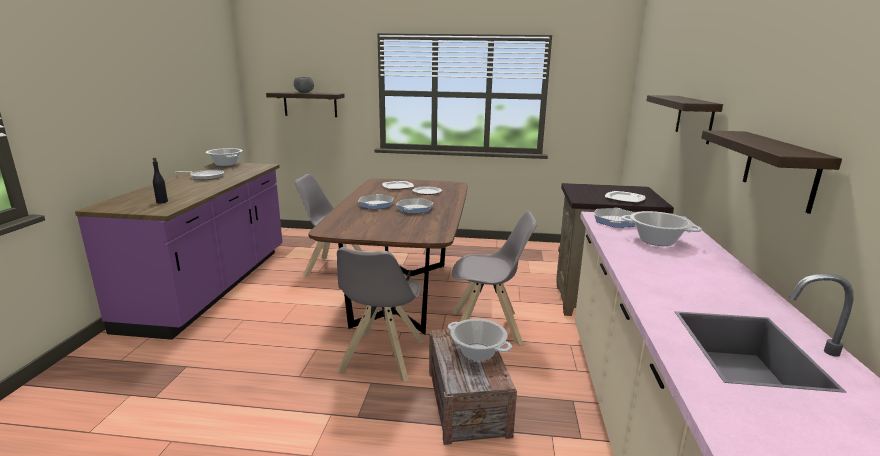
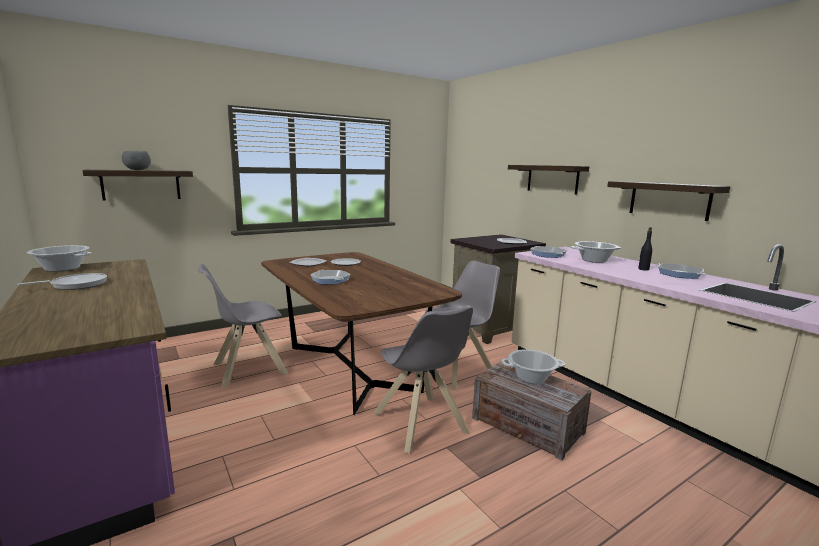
camera: 40 degrees left, 5 degrees down
black bottle [153,158,168,203] -> black bottle moved to [638,227,652,271]
frying pan [396,198,434,214] -> frying pan moved to [658,263,705,279]

